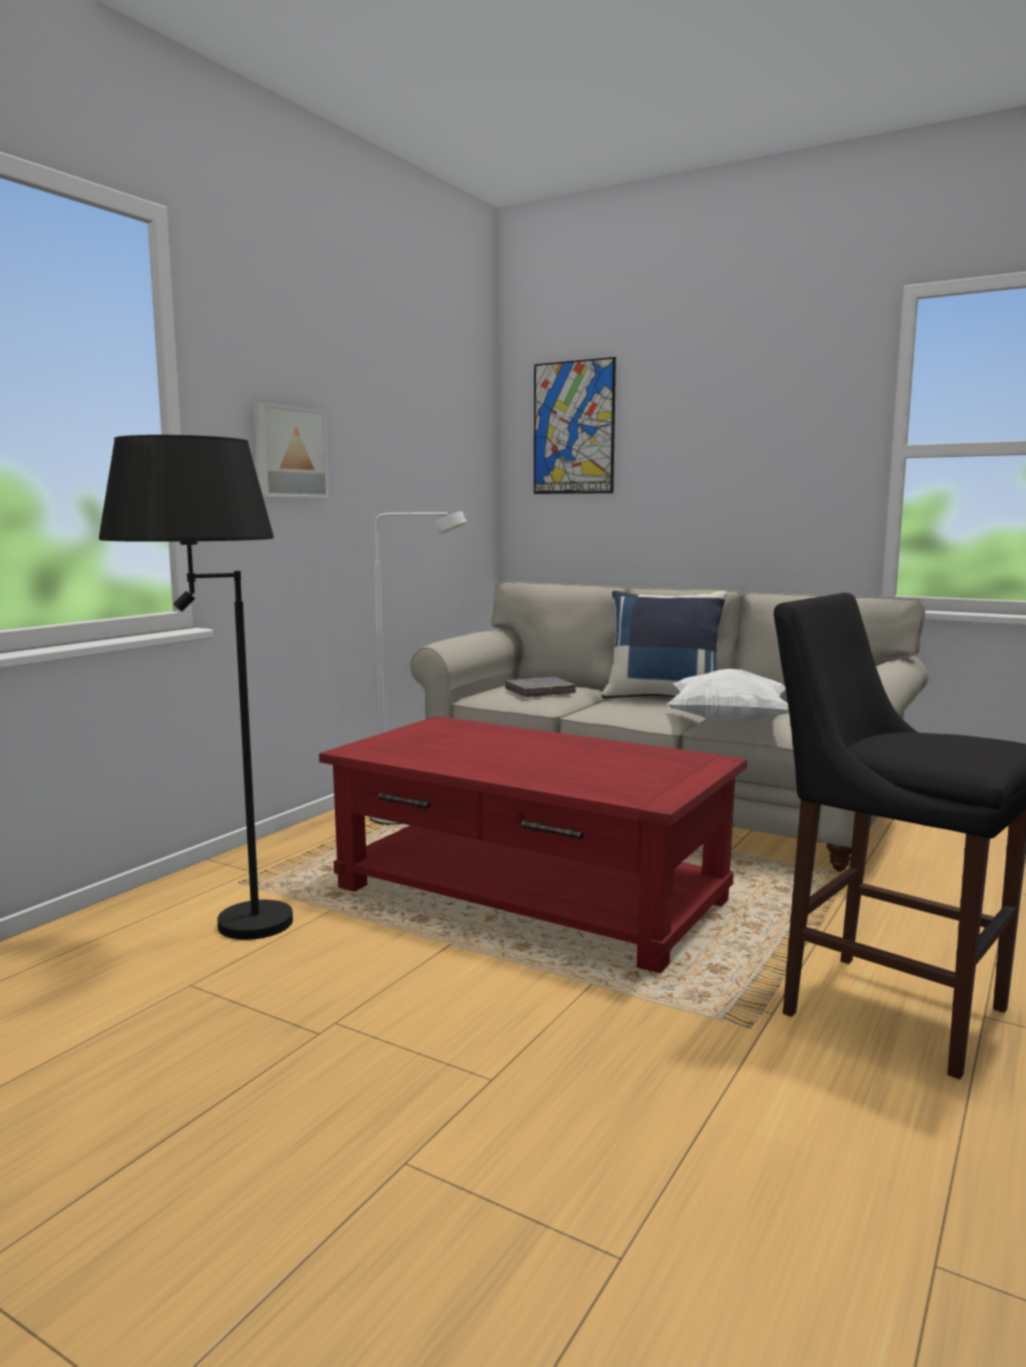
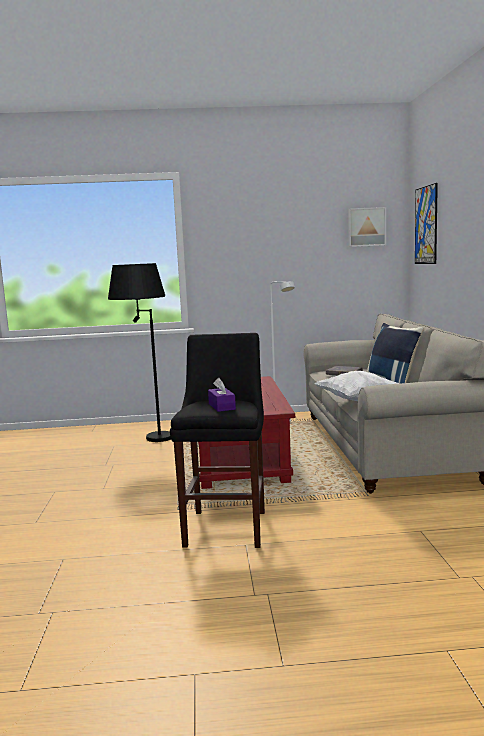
camera: 55 degrees right, 0 degrees up
picture [254,402,329,498] -> picture moved to [348,207,386,247]
none -> purple tissue box [208,378,236,412]

